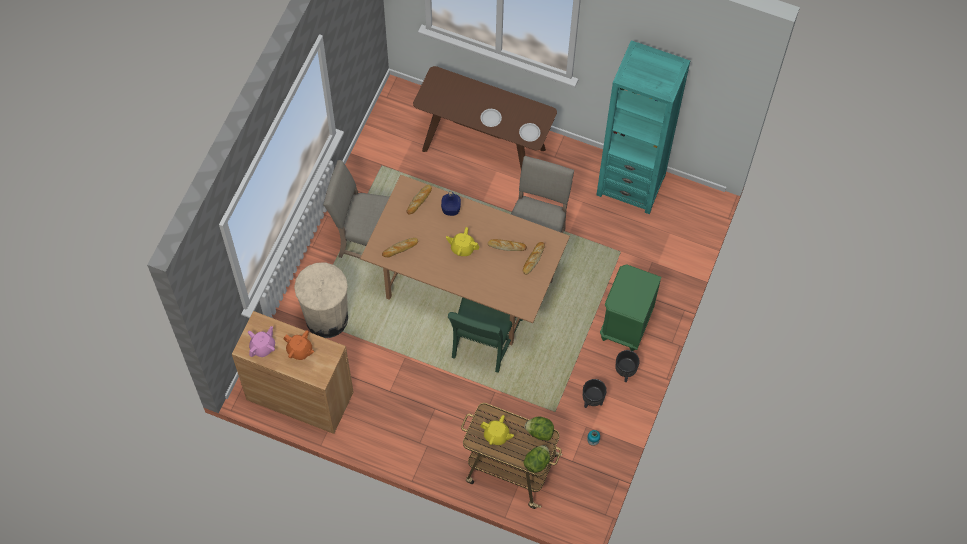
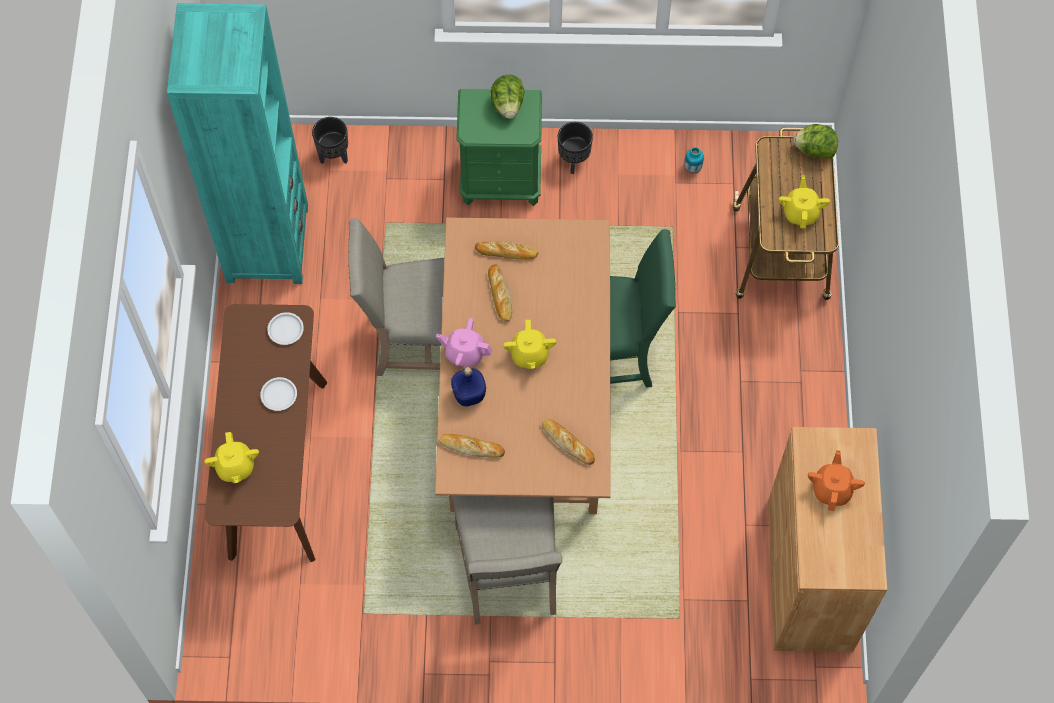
camera: 110 degrees left, 0 degrees up
pink teapot [248,326,275,357] -> pink teapot moved to [436,318,492,367]
beige trash can [294,262,348,338] -> none
lettuce [524,416,554,441] -> lettuce moved to [491,75,525,119]
black planter [583,379,607,408] -> black planter moved to [312,117,348,164]
none -> yellow teapot [204,432,259,483]

